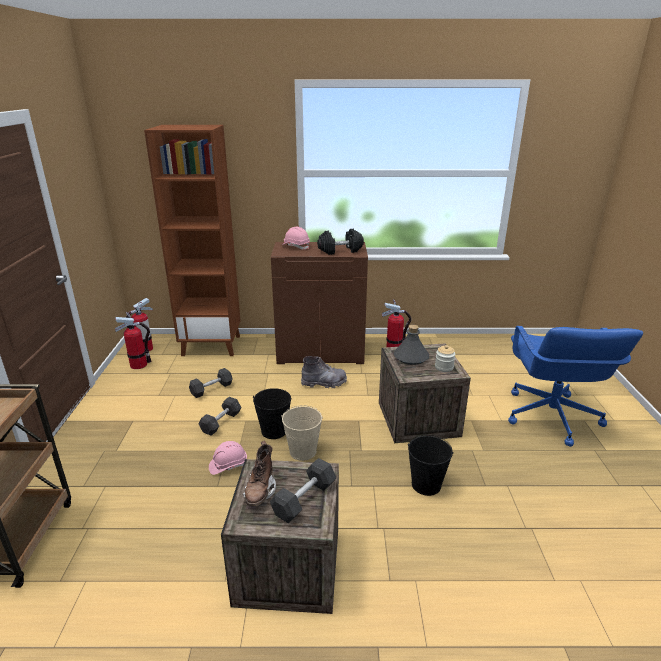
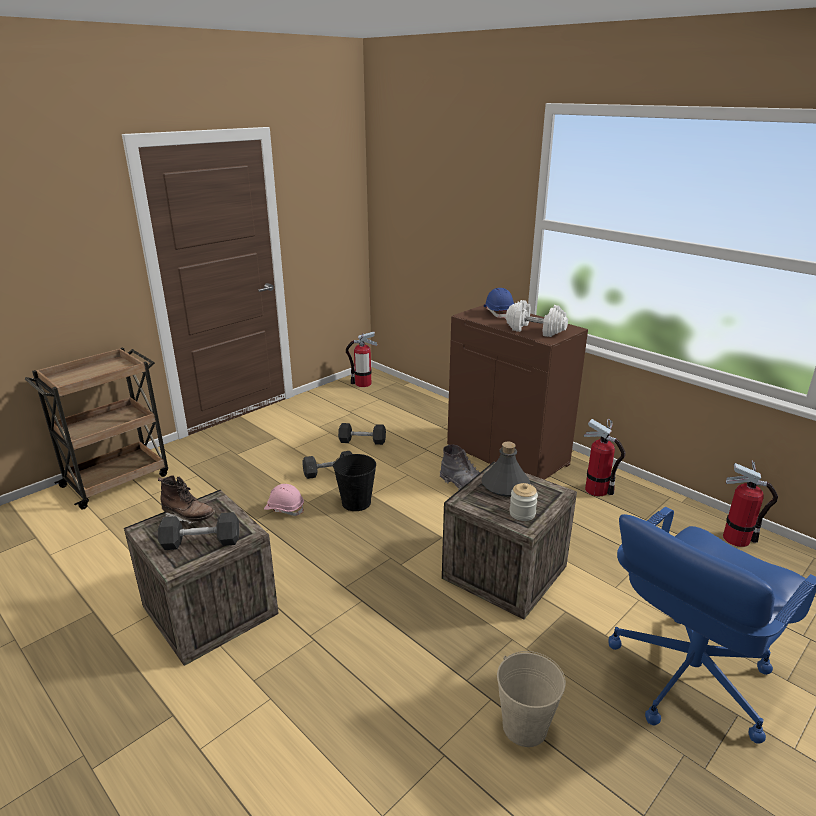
camera: 45 degrees right, 0 degrees up
fire extinguisher [115,312,152,369] -> fire extinguisher moved to [723,460,778,547]
brown bookcase [144,125,241,356] -> none
brown boot [243,441,276,506] -> brown boot turned 120 degrees counterclockwise [158,475,215,524]
beige bucket [281,405,323,461] -> beige bucket moved to [497,651,566,747]
pink hard hat [282,227,310,250] -> blue hard hat [484,288,514,319]
black dumbbell [317,229,364,255] -> white dumbbell [506,300,568,337]
black bucket [408,435,454,496] -> none

